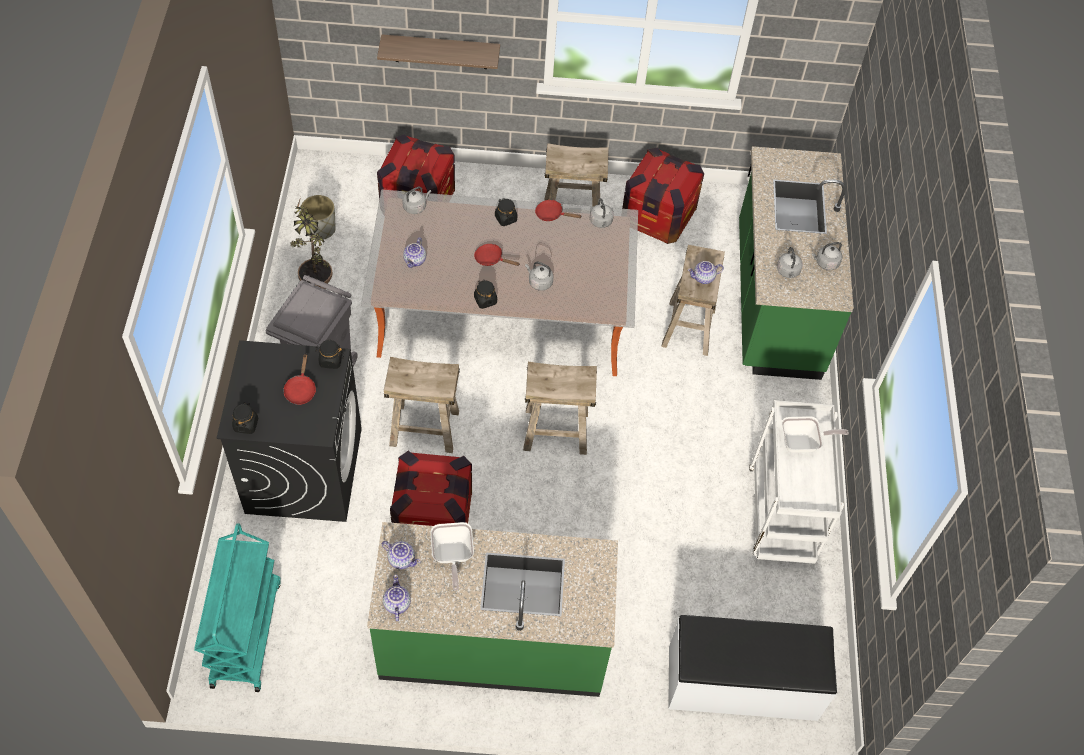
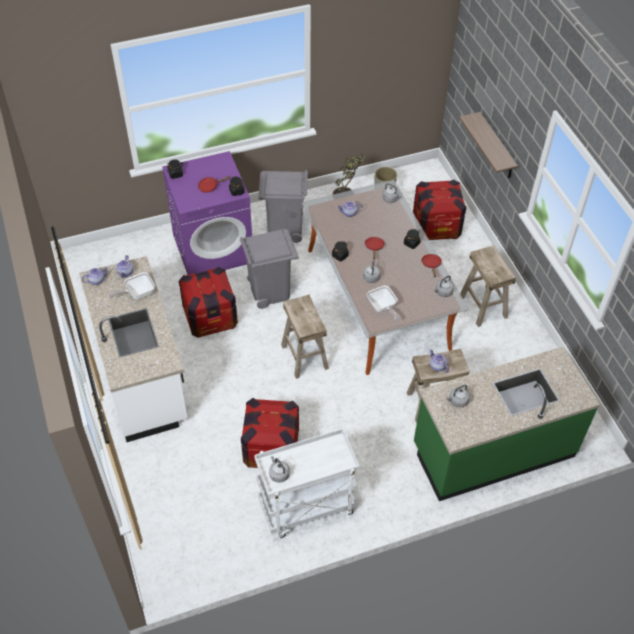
camera: 70 degrees right, 5 degrees down
turquoise cart [194,523,281,692] -> none
black washing machine [217,340,362,522] -> purple washing machine [162,151,252,275]
green counter [367,522,618,697] -> white counter [79,256,188,442]
beige stool [384,357,460,453] -> grey trash can [240,229,299,309]
crate [622,148,704,244] -> crate moved to [241,398,299,468]
white bench [668,615,837,721] -> none
frying pan [782,416,849,453] -> frying pan moved to [367,285,399,321]
grey kettle [812,242,842,270] -> grey kettle moved to [269,456,290,483]

